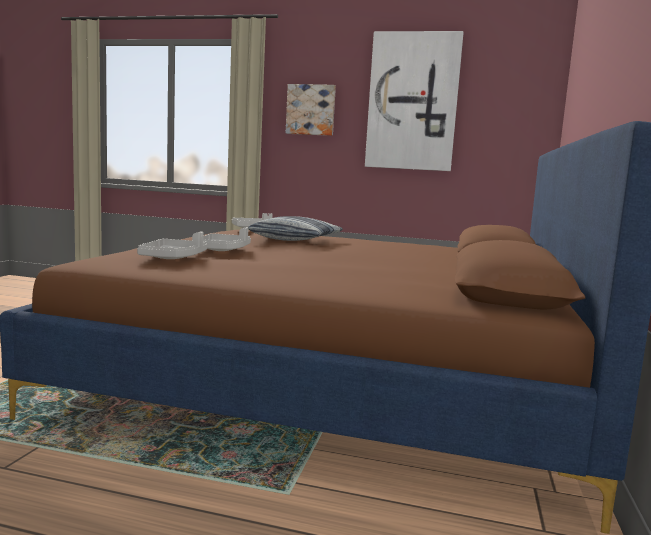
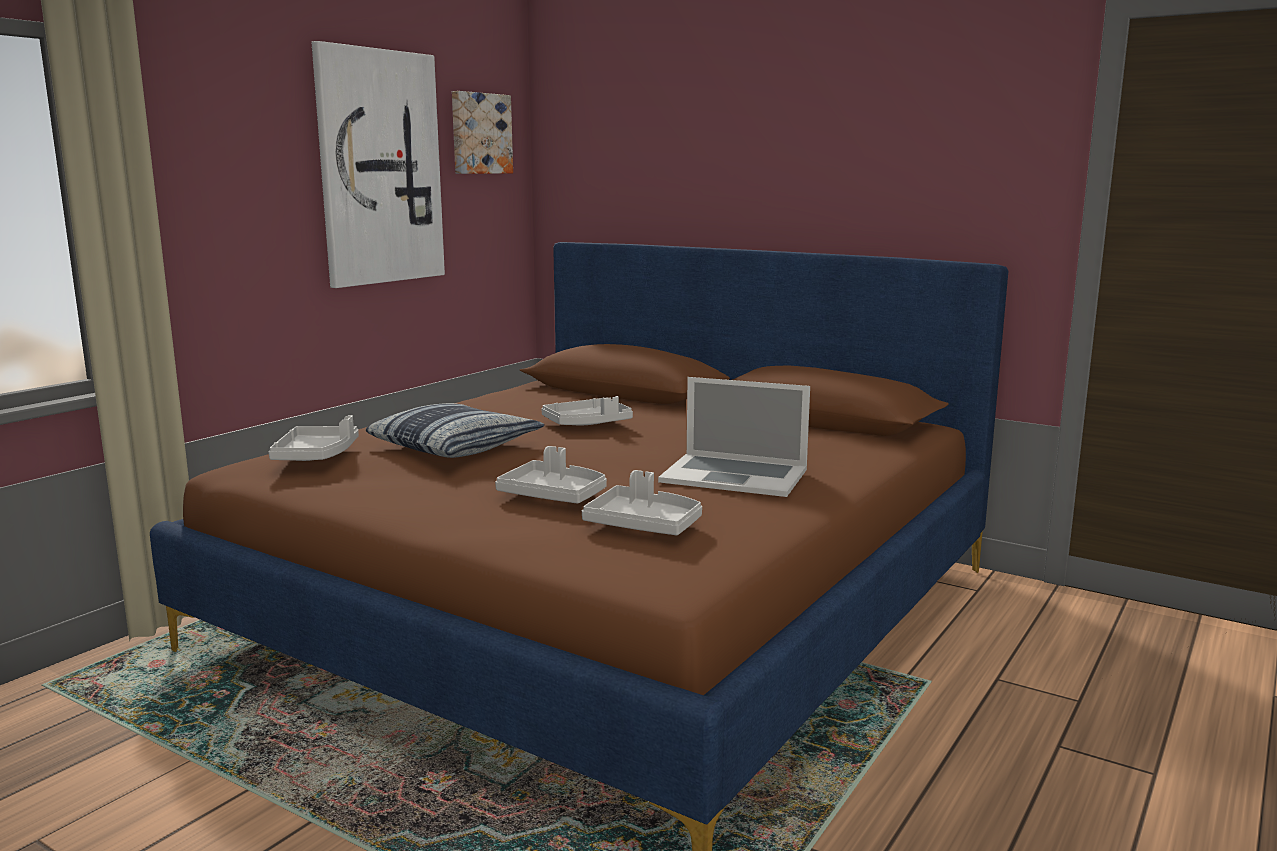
camera: 70 degrees left, 5 degrees up
picture [286,84,336,136] -> picture moved to [452,91,513,174]
none -> grey tray [541,396,633,425]
none -> laptop [658,377,810,497]

